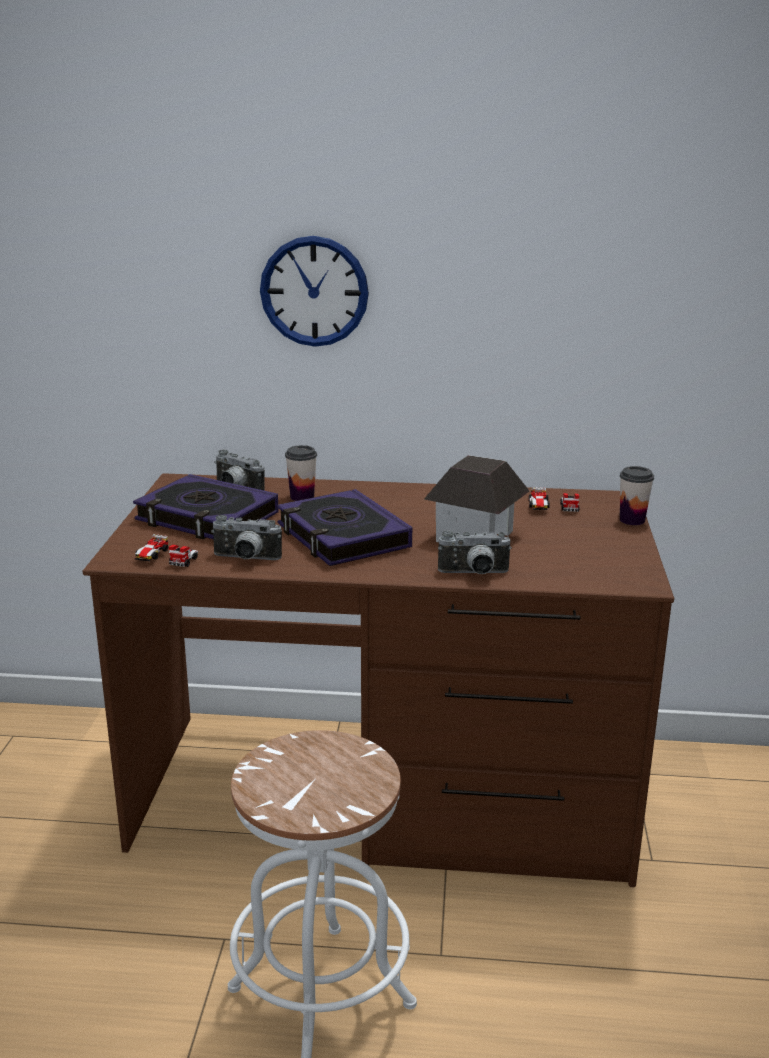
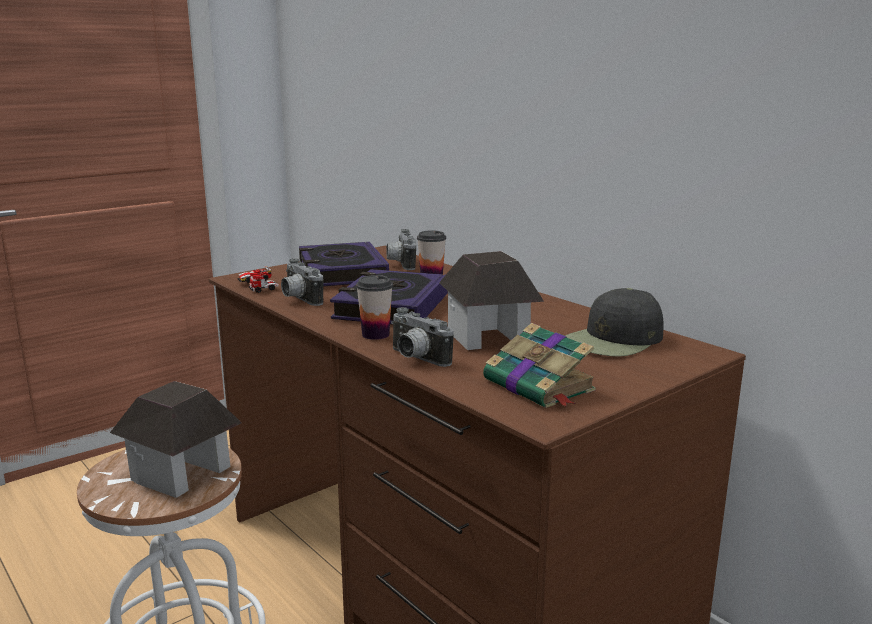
camera: 45 degrees right, 5 degrees down
wall clock [260,236,369,347] -> none
toy car [529,487,579,512] -> black cap [565,288,664,357]
cup [620,466,654,525] -> cup moved to [356,275,393,340]
none -> toy house [110,381,242,498]
none -> book [483,323,596,408]

